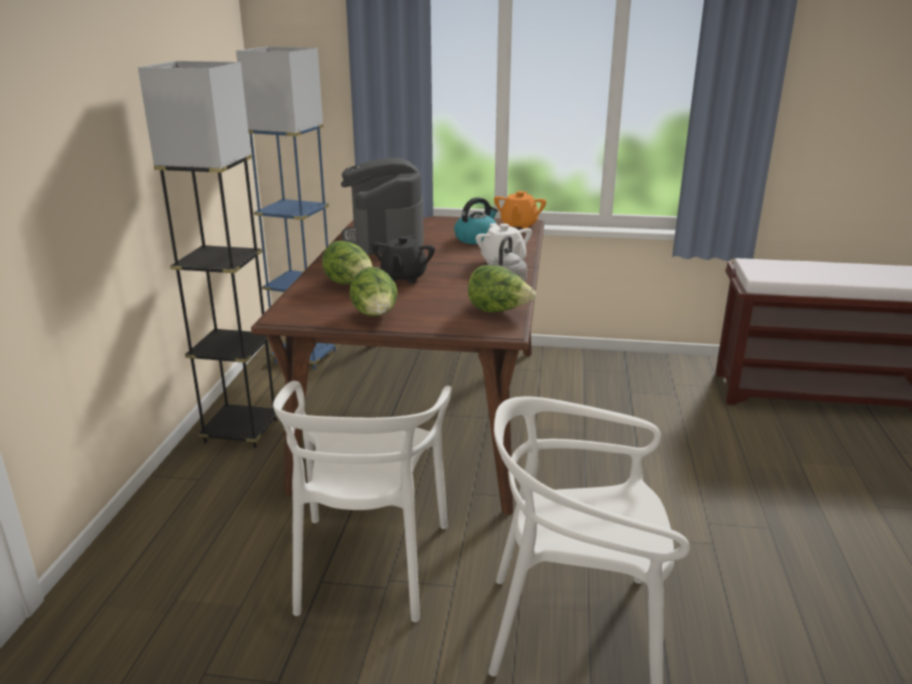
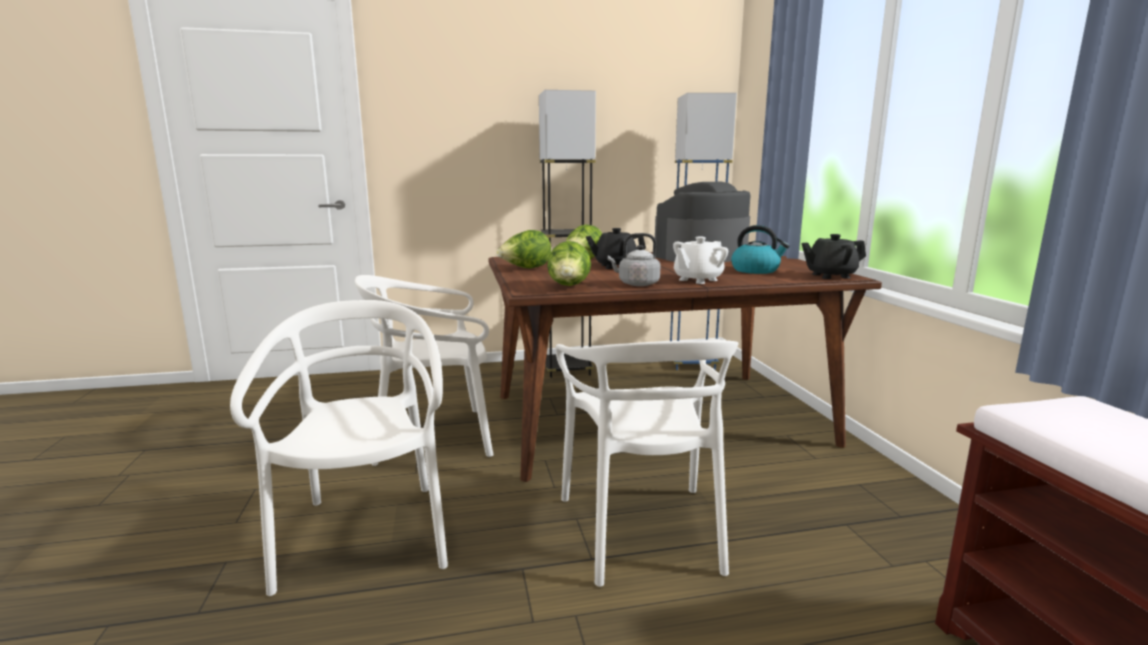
camera: 70 degrees right, 10 degrees down
orange teapot [494,191,546,229] -> black teapot [802,234,866,279]
none -> white chair [555,339,739,587]

